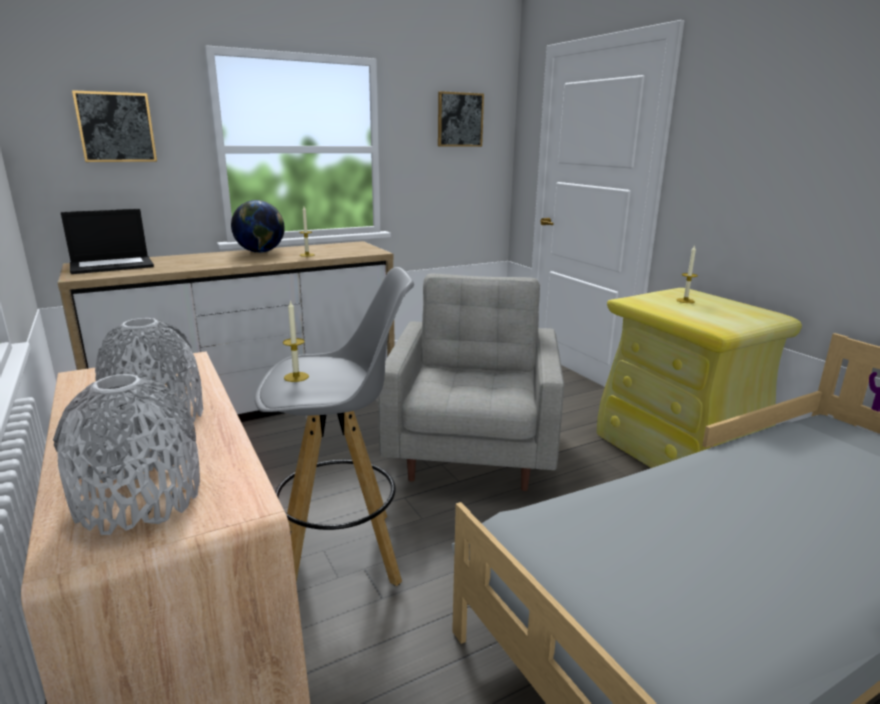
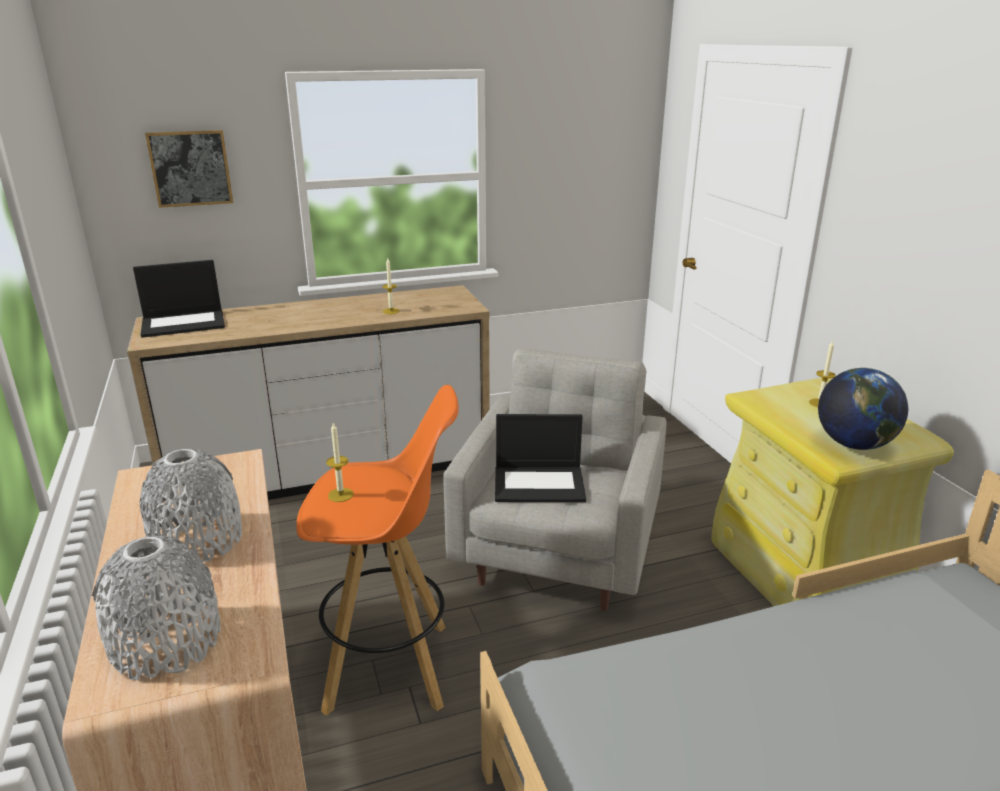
camera: 10 degrees right, 5 degrees up
globe [231,200,285,253] -> globe moved to [818,368,908,450]
grey stool [255,267,414,586] -> orange stool [296,385,459,716]
picture [438,91,484,147] -> none
none -> laptop [495,414,586,502]

